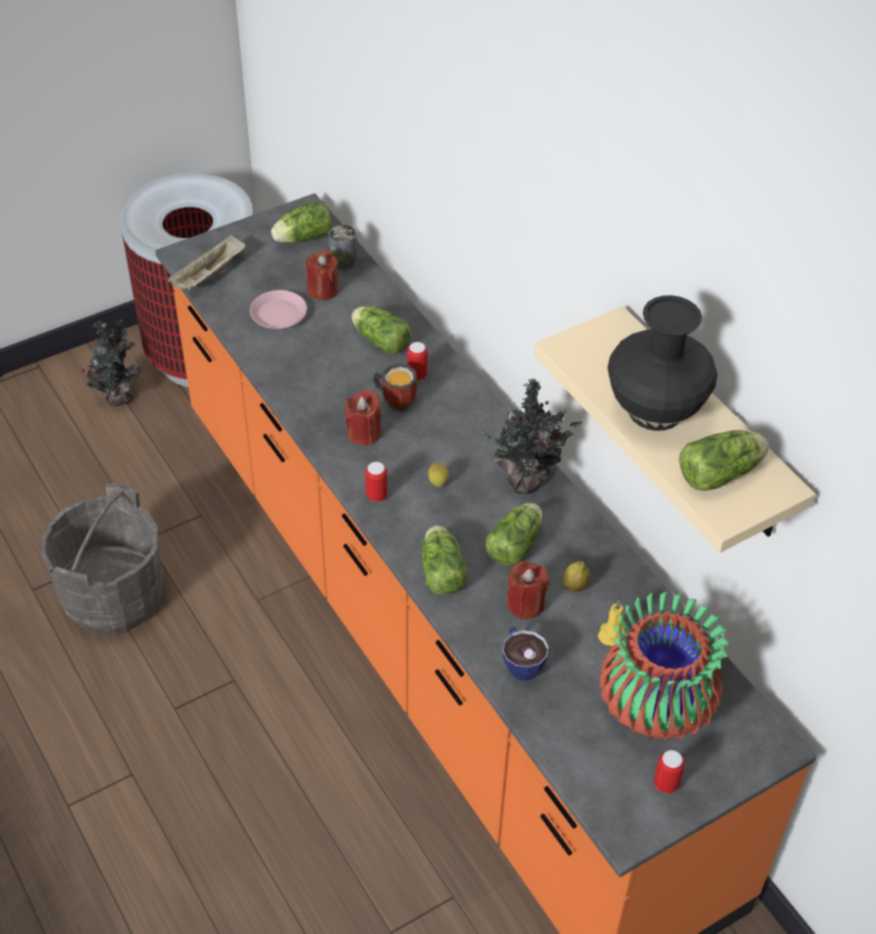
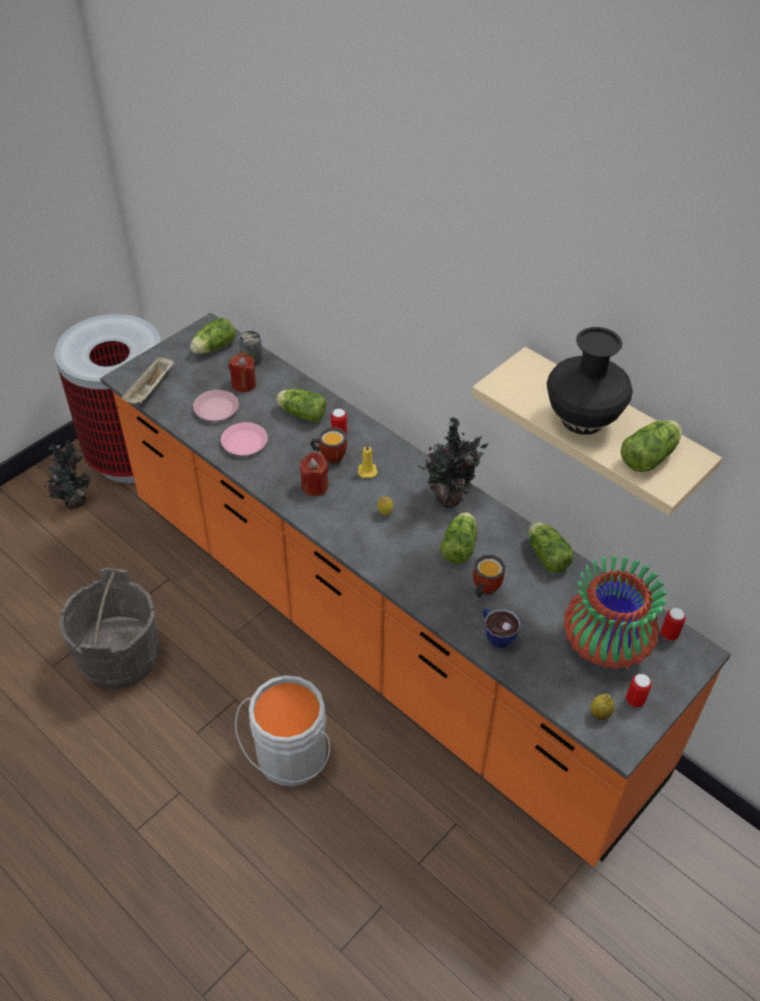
camera: 15 degrees left, 0 degrees up
can [365,462,388,502] -> can moved to [661,608,686,640]
lettuce [422,525,467,595] -> lettuce moved to [528,522,574,573]
red candle [506,561,549,619] -> mug [473,555,505,598]
lemon [563,561,590,592] -> lemon moved to [591,694,614,720]
yellow candle [598,601,626,646] -> yellow candle moved to [358,443,377,478]
none -> pink plate [221,422,268,455]
none -> grey bucket [235,675,330,787]

